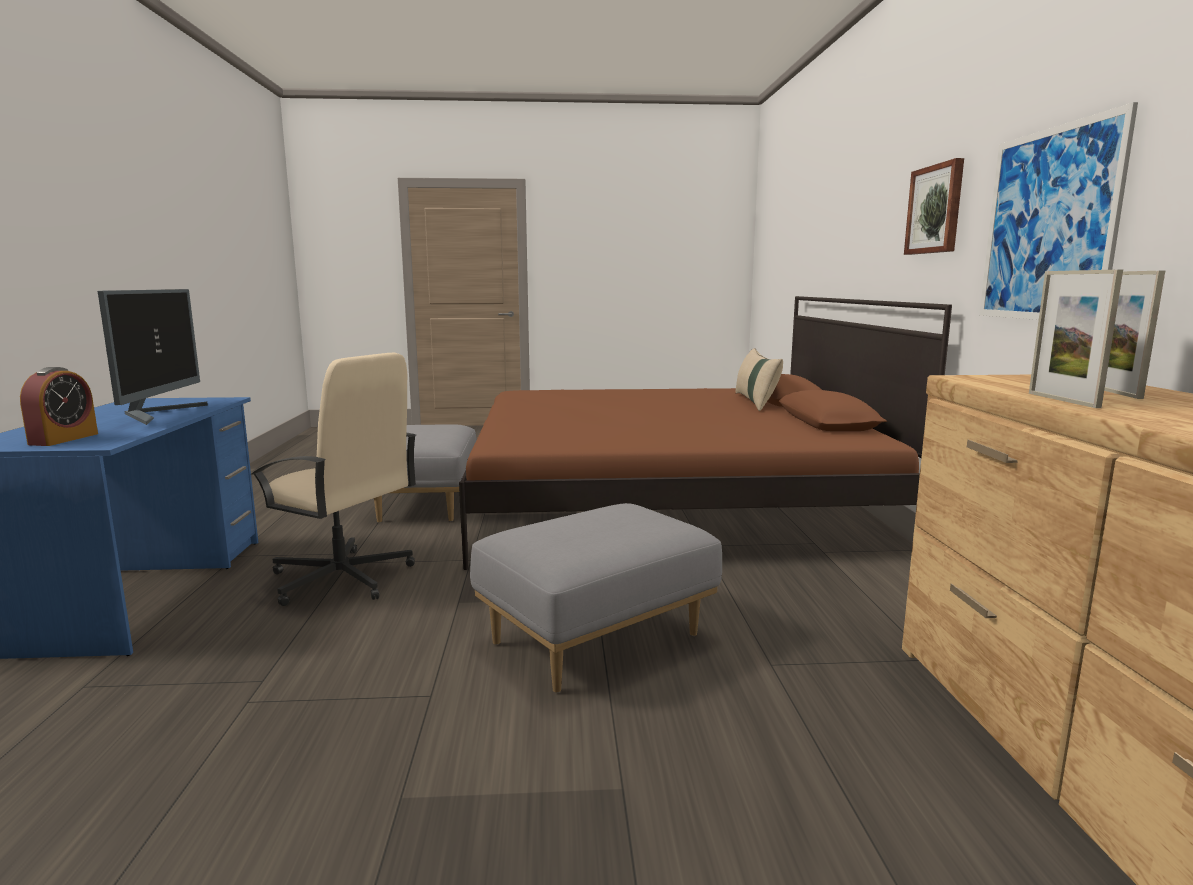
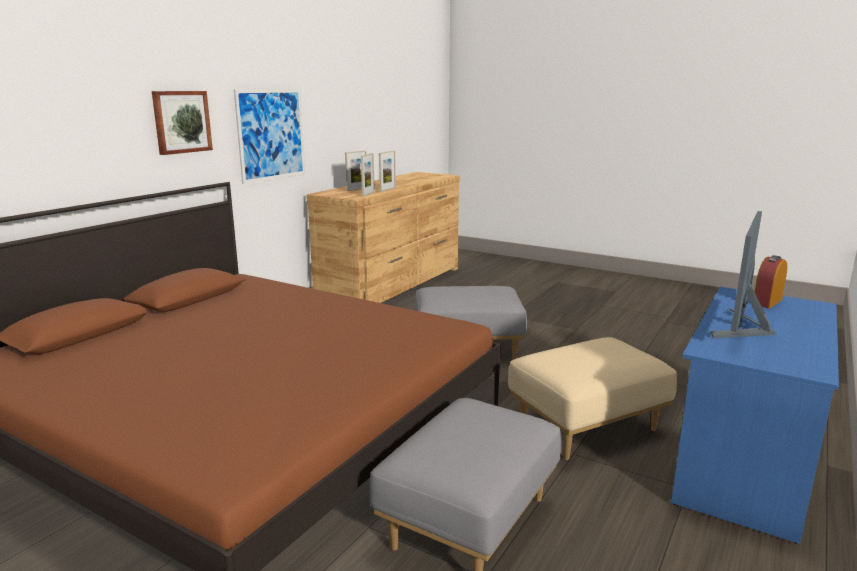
camera: 145 degrees left, 5 degrees up
beige office chair [251,353,416,606] -> beige ottoman [508,337,677,460]
beige pillow [736,348,783,411] -> none
none -> picture frame [361,153,375,196]

